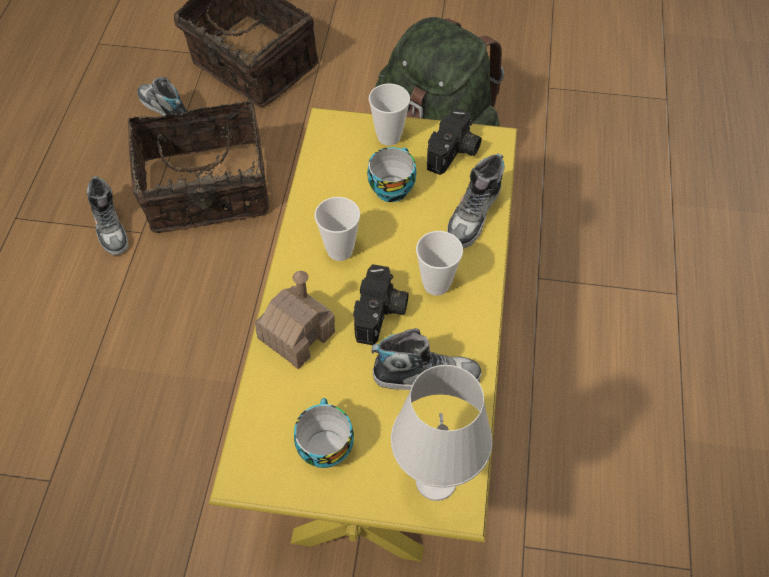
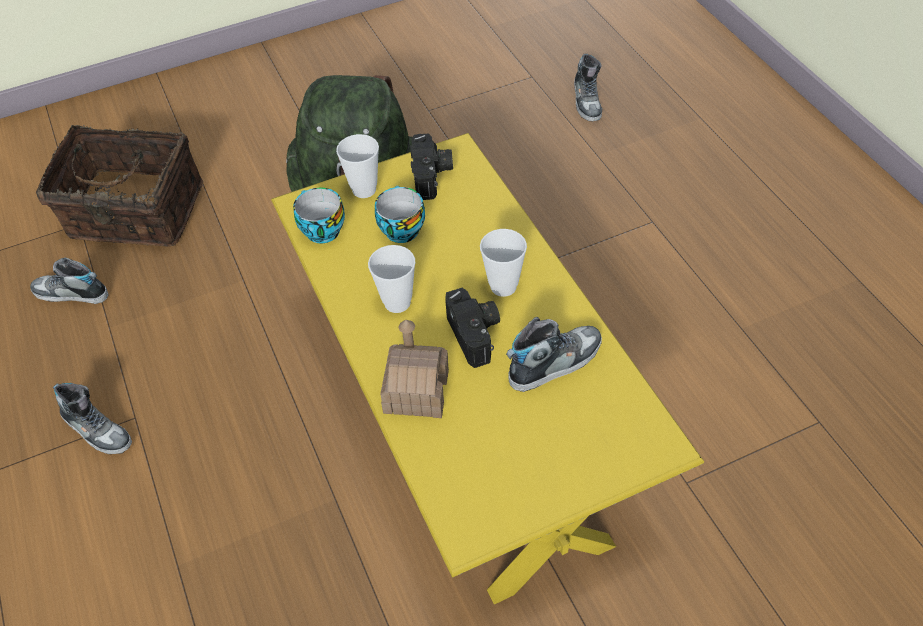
camera: 30 degrees left, 5 degrees down
basket [128,100,269,233] -> none
cup [294,398,354,468] -> cup moved to [293,187,345,243]
white table lamp [391,365,493,501] -> none
shoe [447,153,505,248] -> shoe moved to [574,54,602,121]

